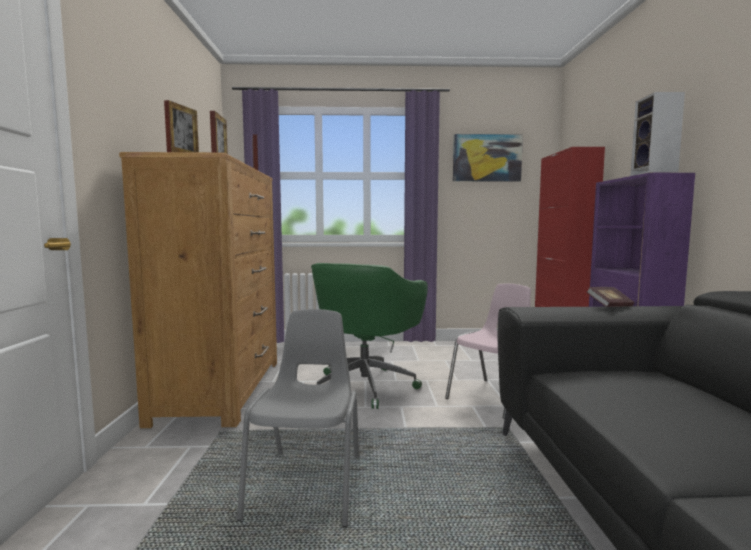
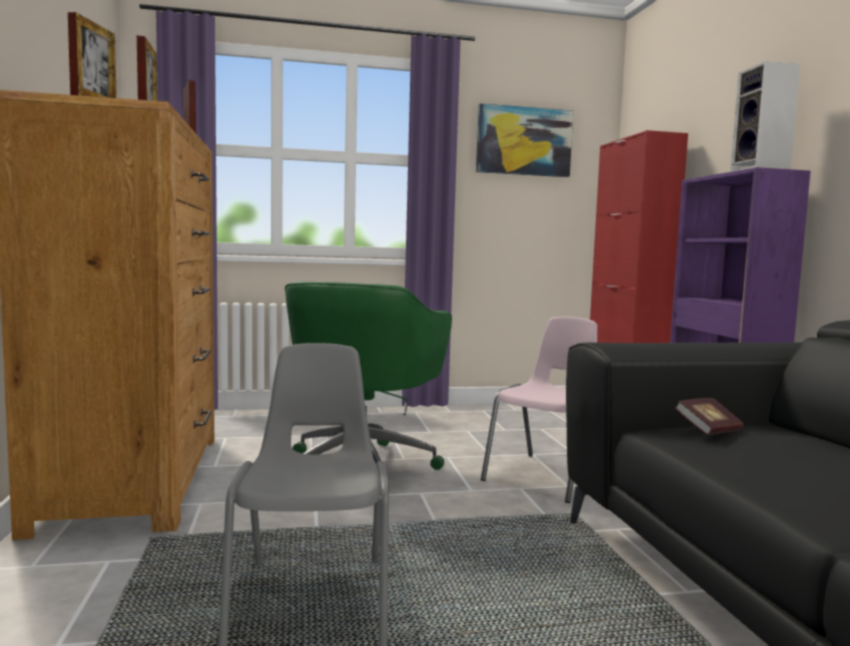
camera: 10 degrees left, 0 degrees up
book [586,287,634,307] -> book moved to [675,398,744,435]

